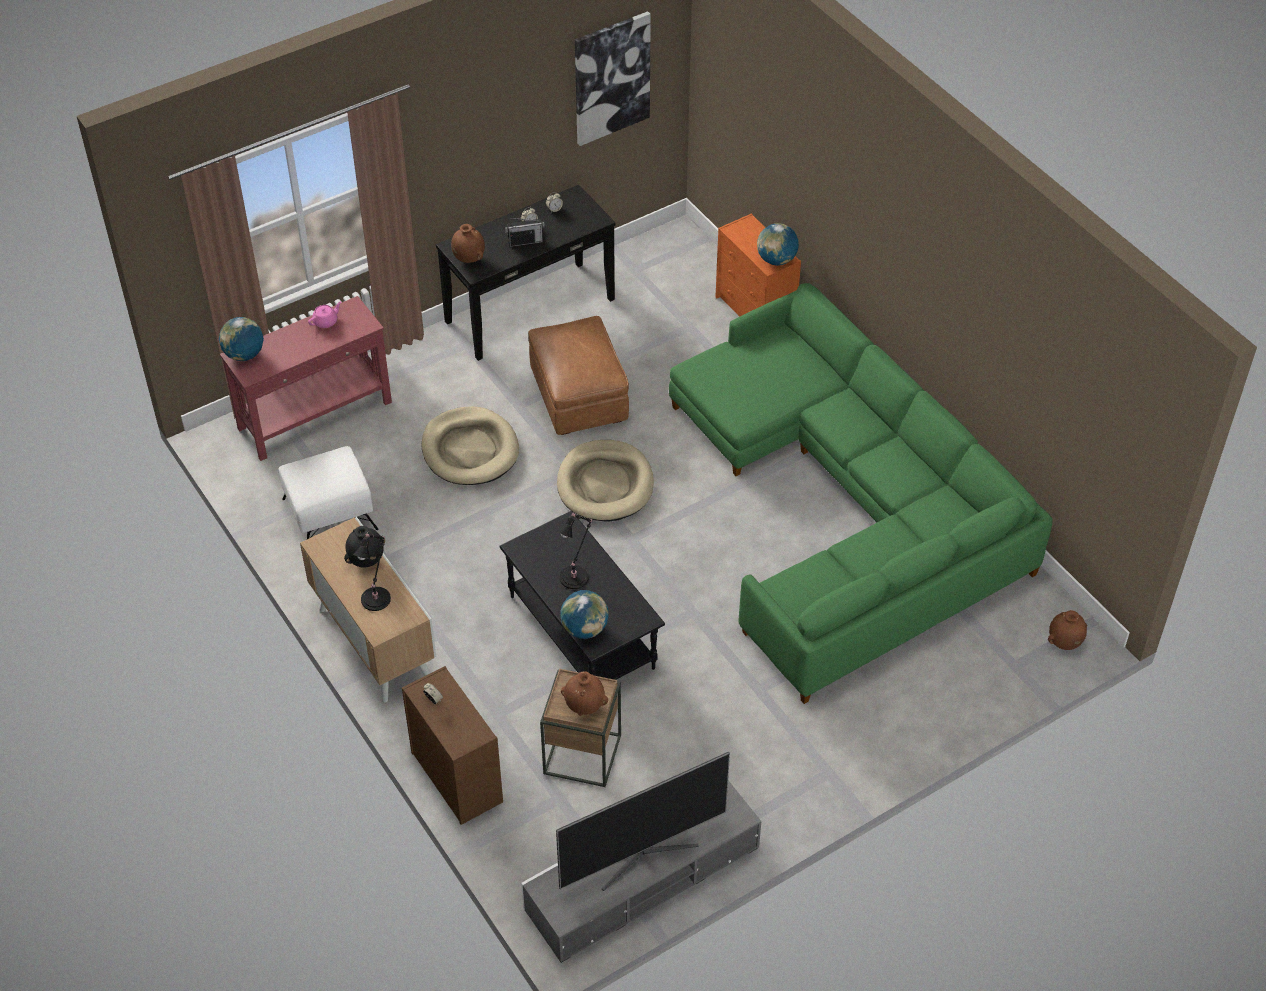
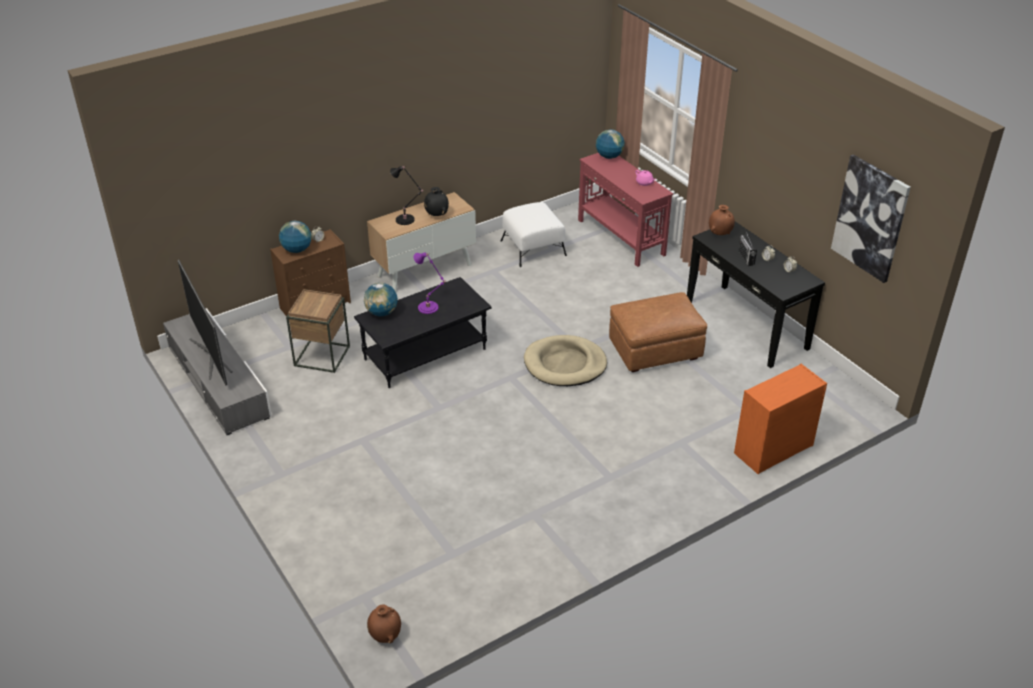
camera: 90 degrees right, 10 degrees down
beige dog bed [421,406,519,485] -> none
black table lamp [557,513,592,589] -> purple table lamp [414,252,447,314]
brown vase [561,671,608,716] -> none
green sofa [669,283,1053,704] -> none
globe [757,223,799,266] -> globe moved to [279,221,312,253]

